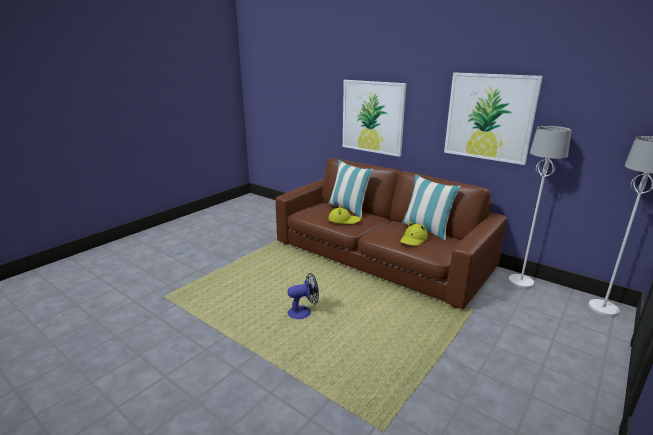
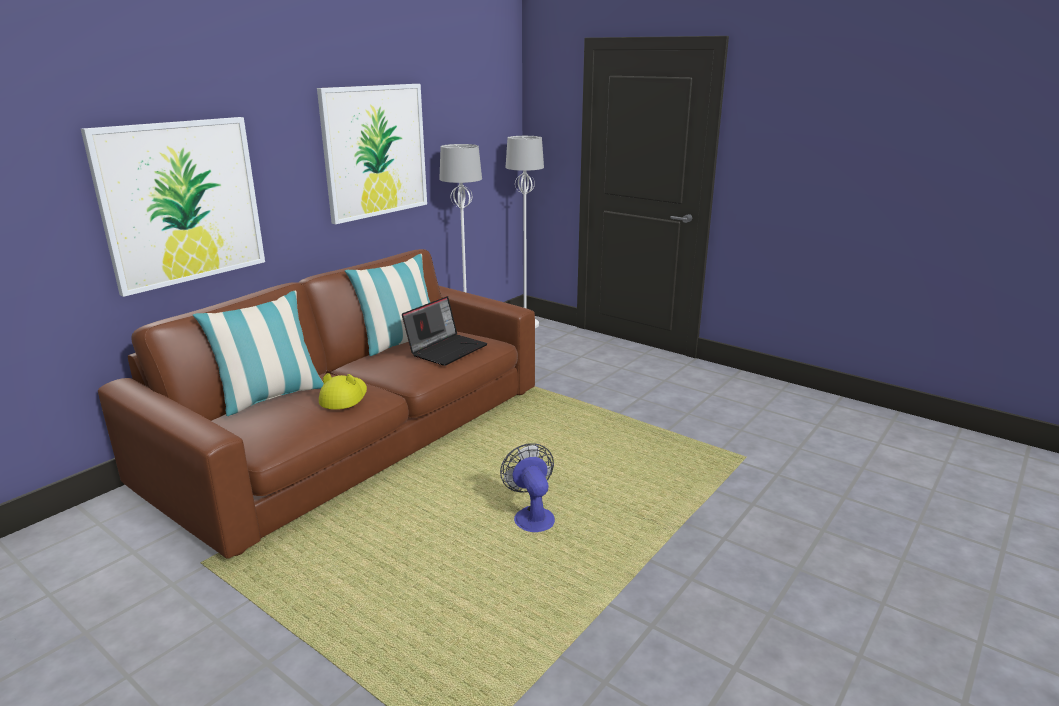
camera: 90 degrees left, 0 degrees up
yellow hat [400,222,428,246] -> laptop [402,296,488,366]

